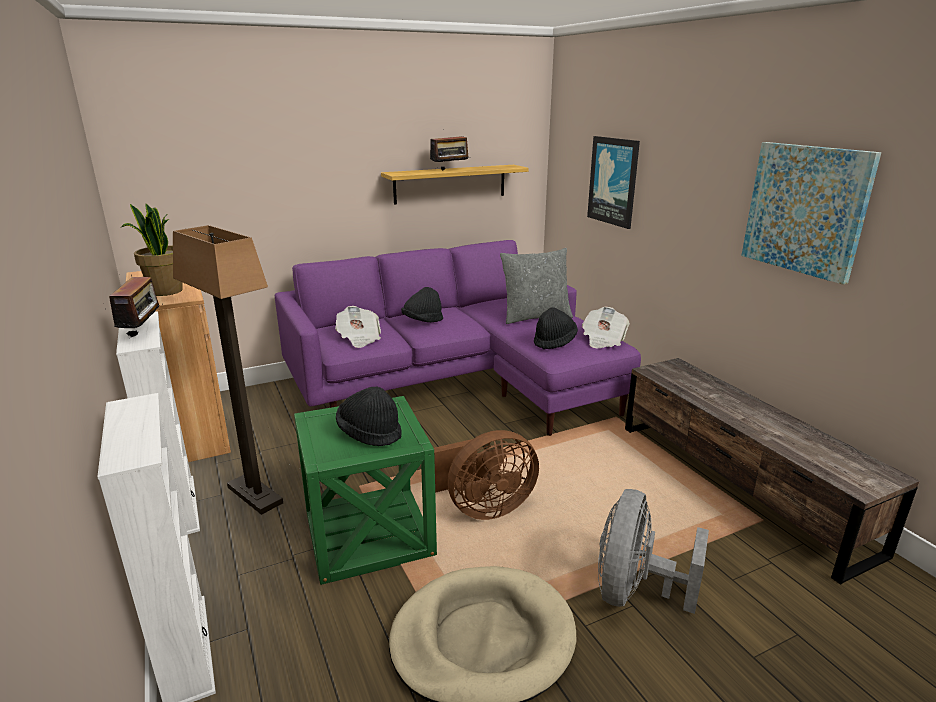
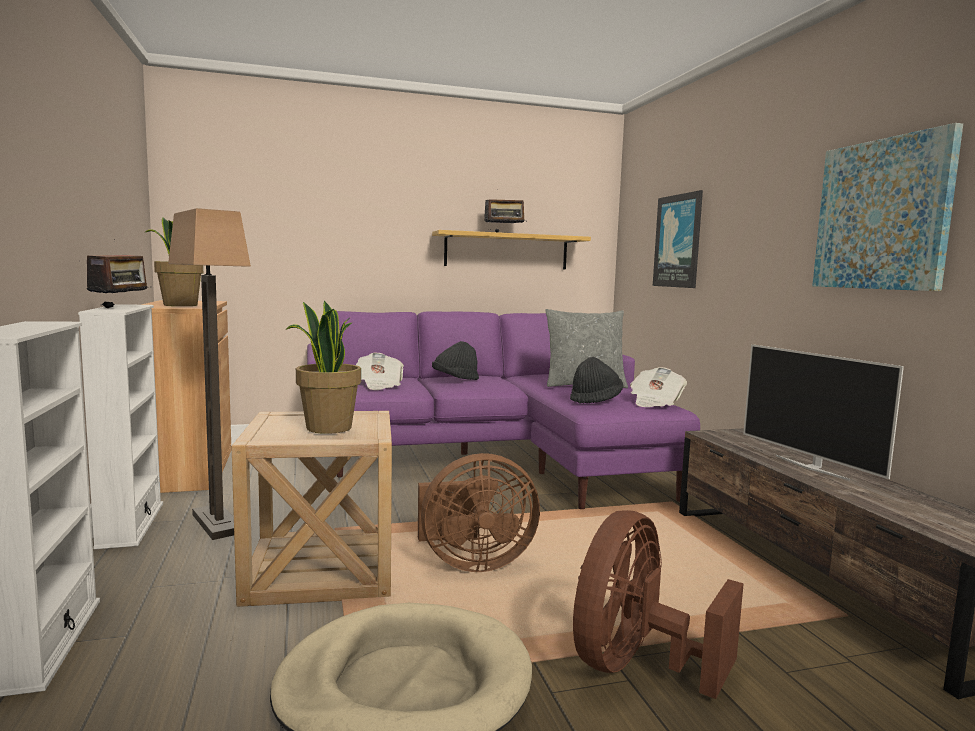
camera: 10 degrees right, 15 degrees down
green side table [294,396,437,585] -> beige side table [232,411,392,607]
black hat [336,387,402,446] -> potted plant [285,301,361,434]
grey fan [598,489,709,614] -> brown fan [573,510,744,699]
none -> television [743,344,904,481]

